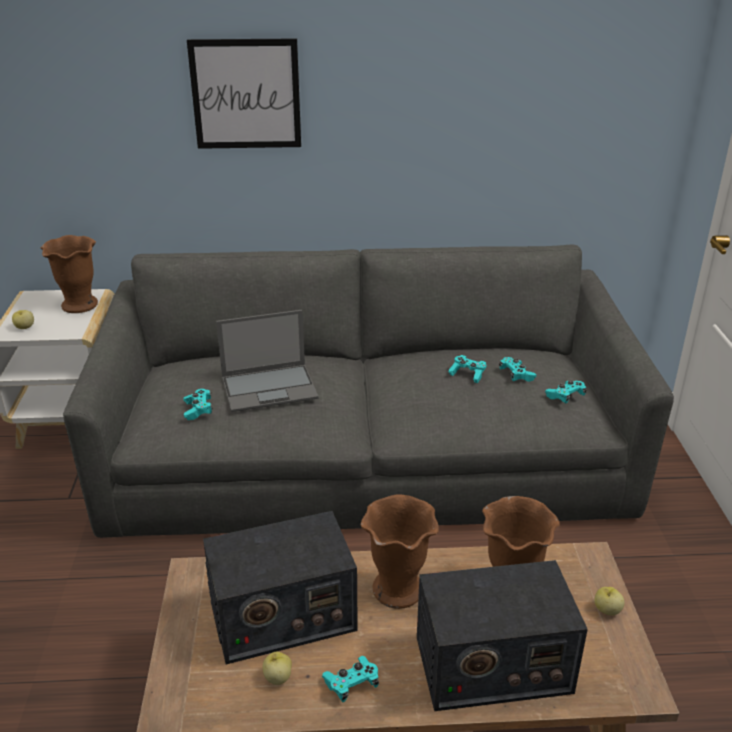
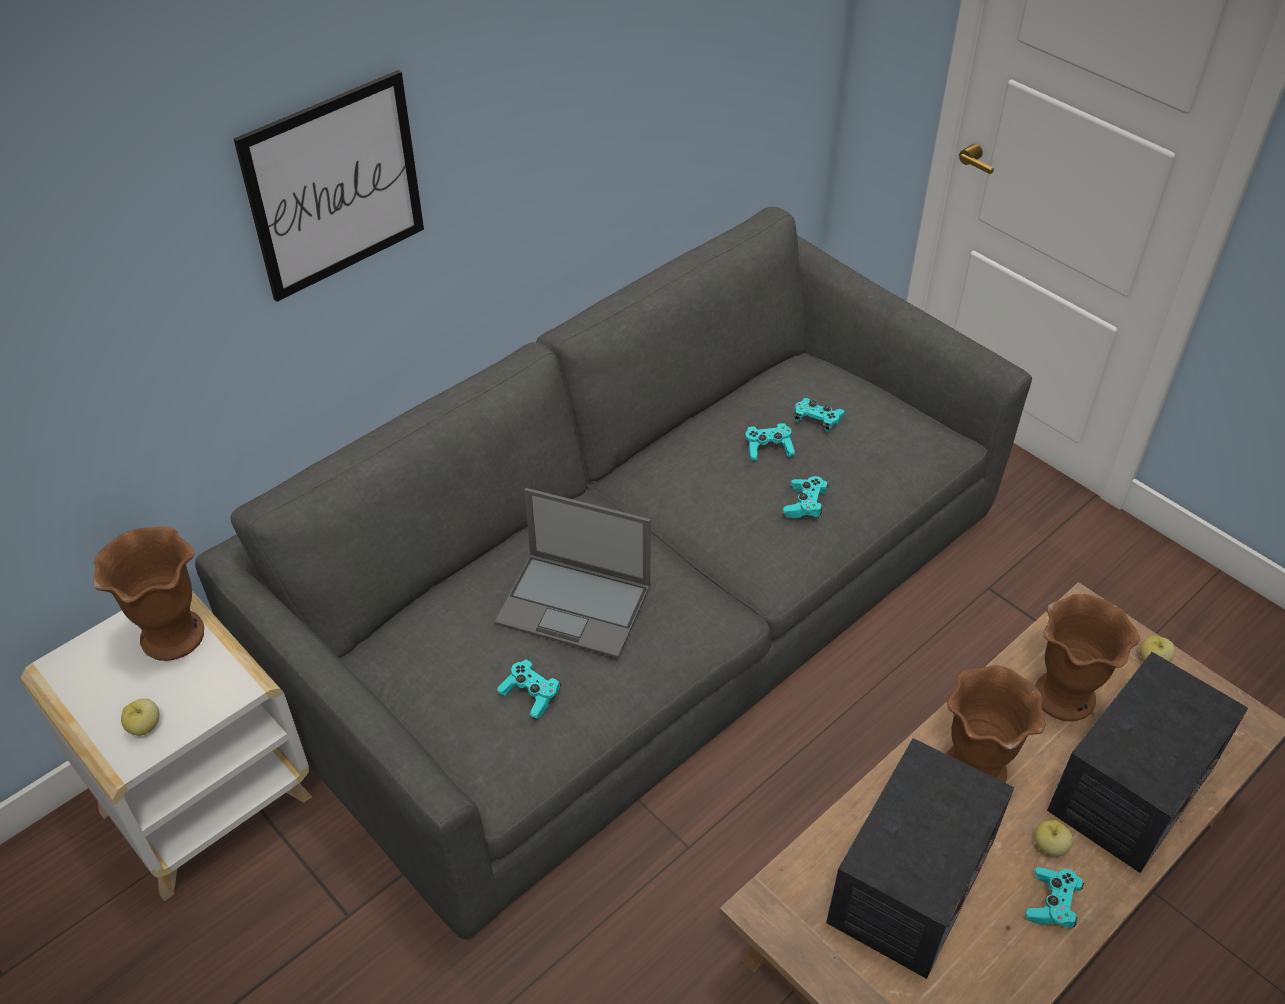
camera: 40 degrees left, 15 degrees up
laptop [216,310,318,412] -> laptop turned 75 degrees clockwise [495,488,651,658]
apple [262,652,292,685] -> apple moved to [1035,820,1073,856]
turquoise game controller [545,380,587,404] -> turquoise game controller moved to [783,476,829,518]

